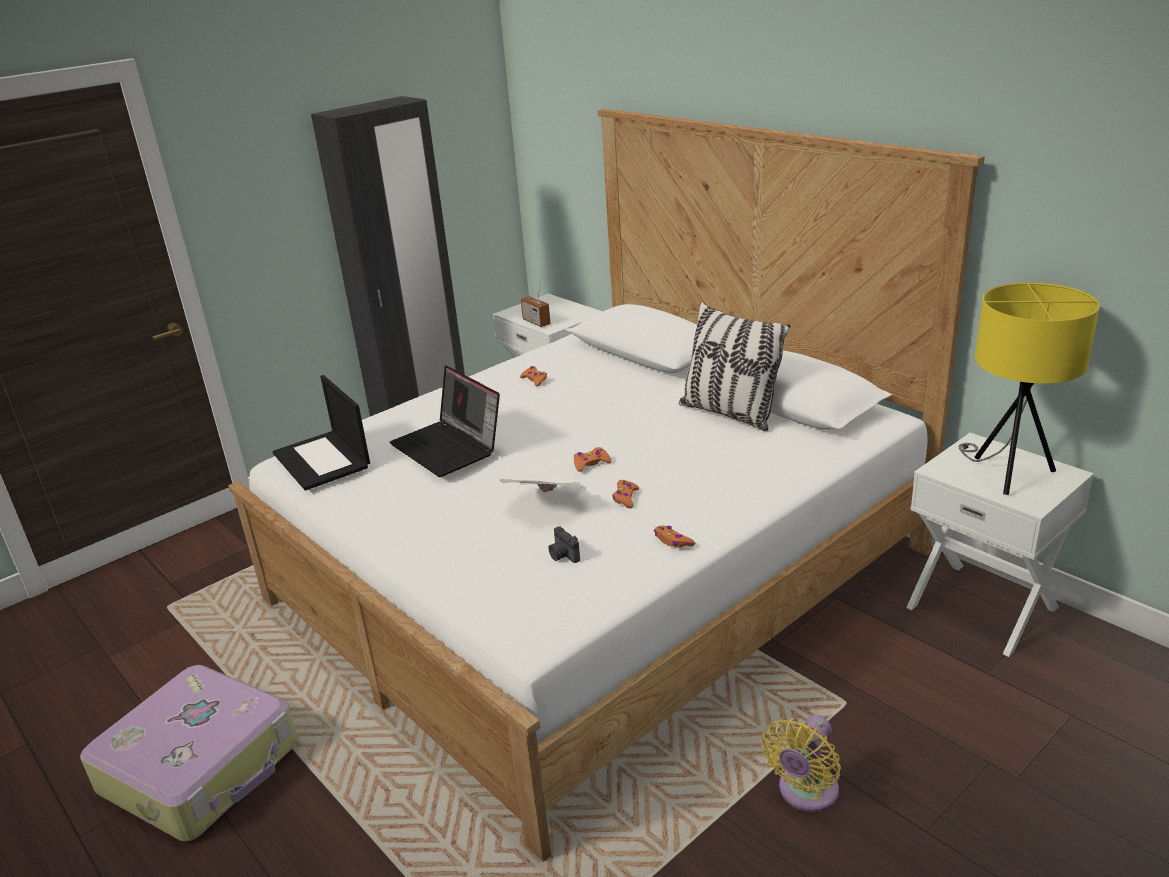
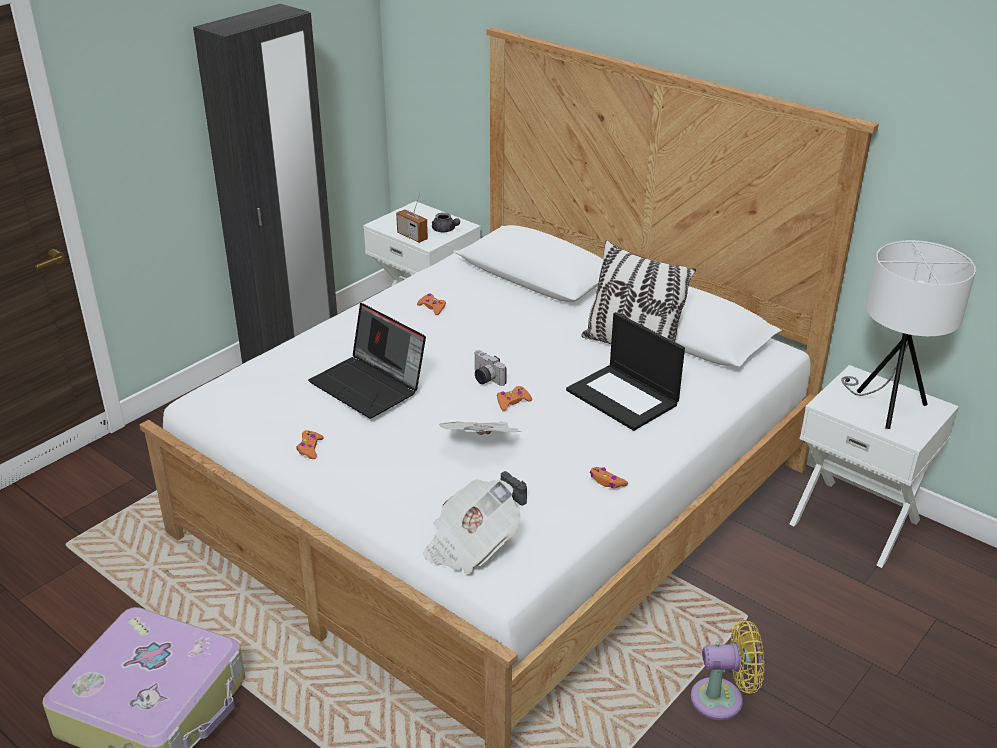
camera: 10 degrees left, 5 degrees up
laptop [272,375,370,491] -> laptop moved to [566,312,685,431]
orange game controller [612,480,639,508] -> orange game controller moved to [296,430,324,459]
yellow fan [761,715,841,812] -> yellow fan turned 120 degrees counterclockwise [690,620,764,720]
yellow table lamp [959,282,1100,495] -> white table lamp [841,240,976,429]
none -> newspaper [423,479,520,574]
none -> grey teapot [432,213,460,232]
none -> camera [474,350,507,386]

